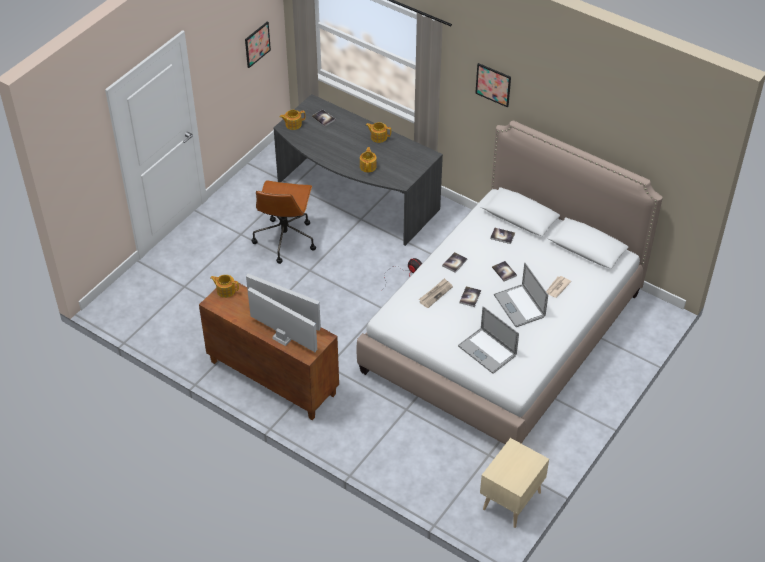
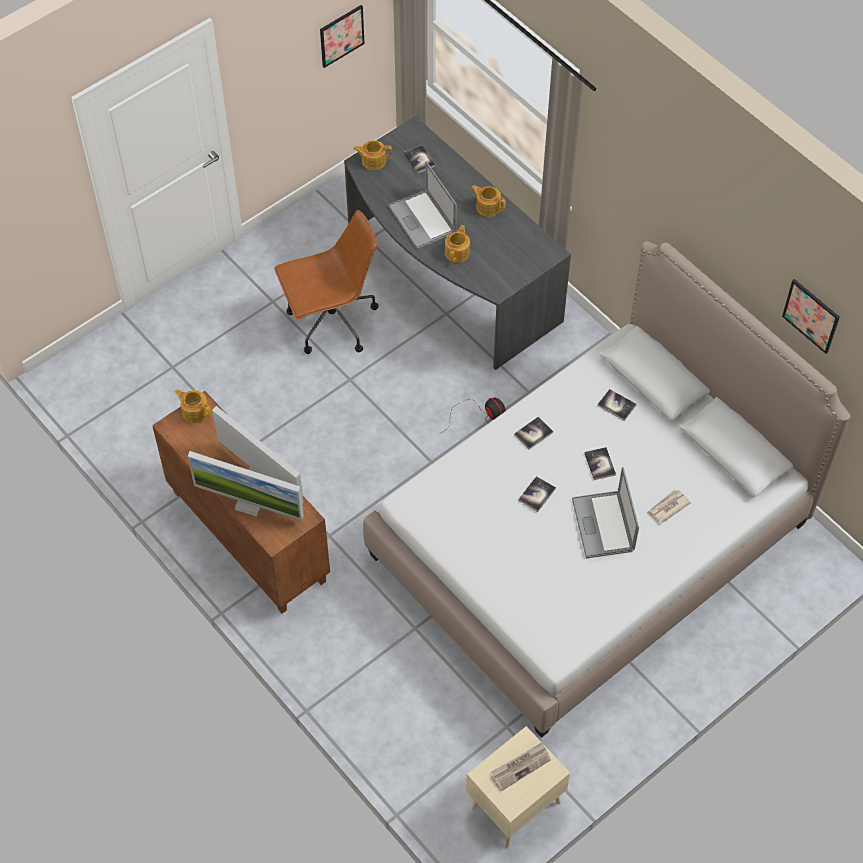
camera: 15 degrees right, 10 degrees up
monitor [248,287,317,352] -> monitor turned 150 degrees clockwise [188,451,304,521]
brown office chair [251,181,316,264] -> brown office chair turned 135 degrees counterclockwise [274,210,378,354]
newspaper [419,278,453,308] -> newspaper moved to [491,742,551,791]
laptop [458,306,519,374] -> laptop moved to [388,161,457,249]
picture [475,63,511,107] -> picture moved to [782,279,840,354]

